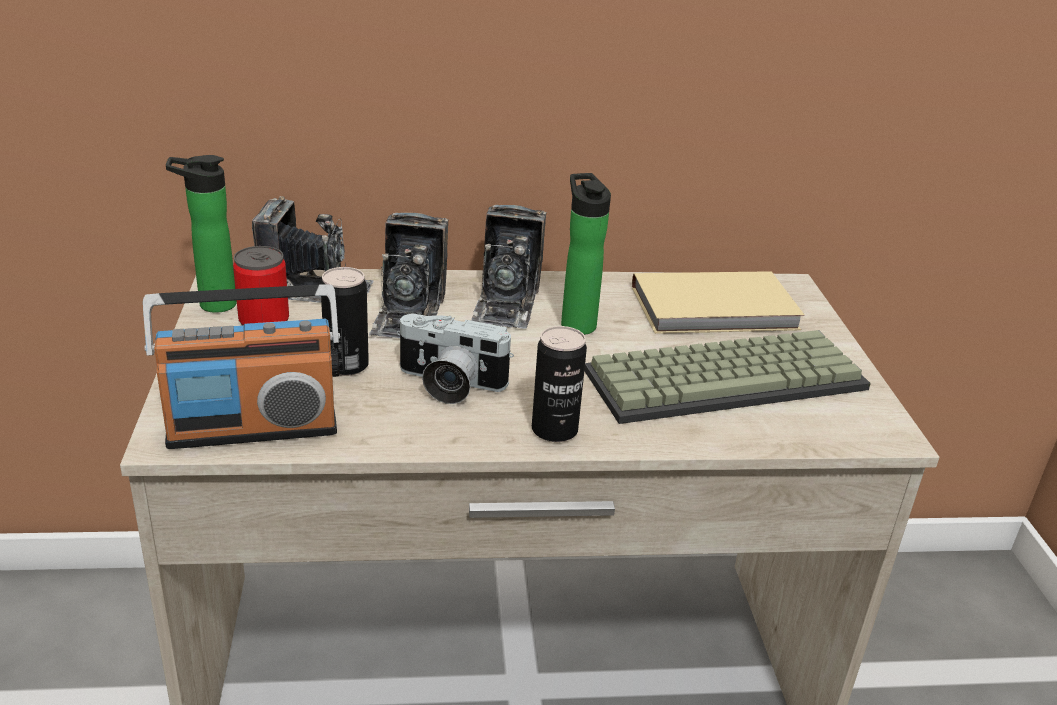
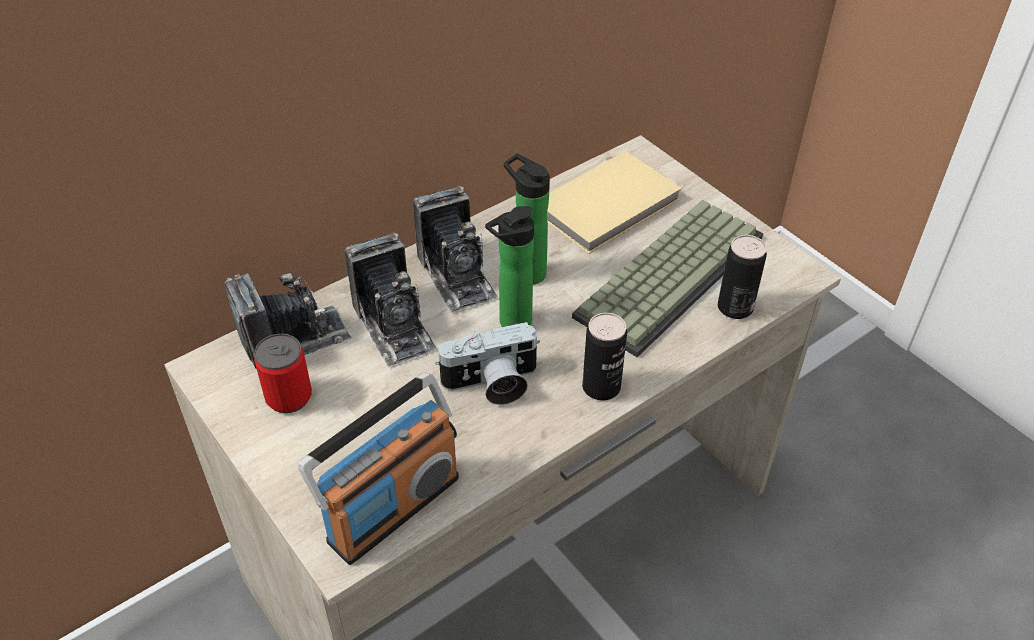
camera: 30 degrees left, 15 degrees up
bottle [166,155,237,313] -> bottle moved to [485,206,534,327]
can [321,267,369,376] -> can moved to [718,235,767,319]

